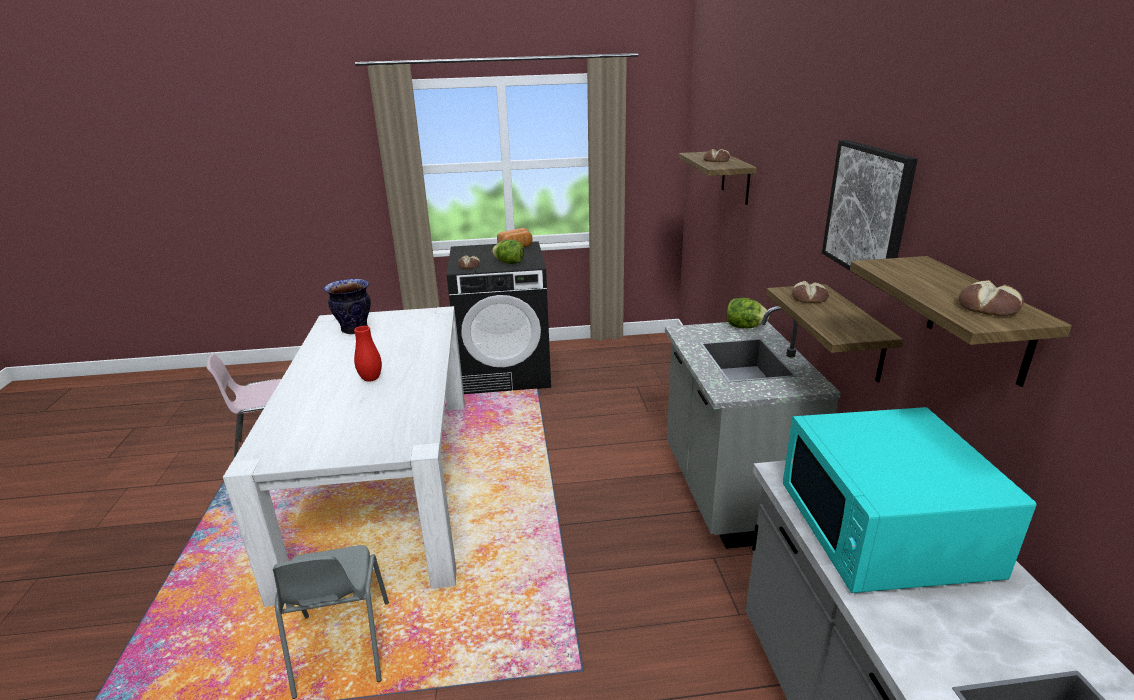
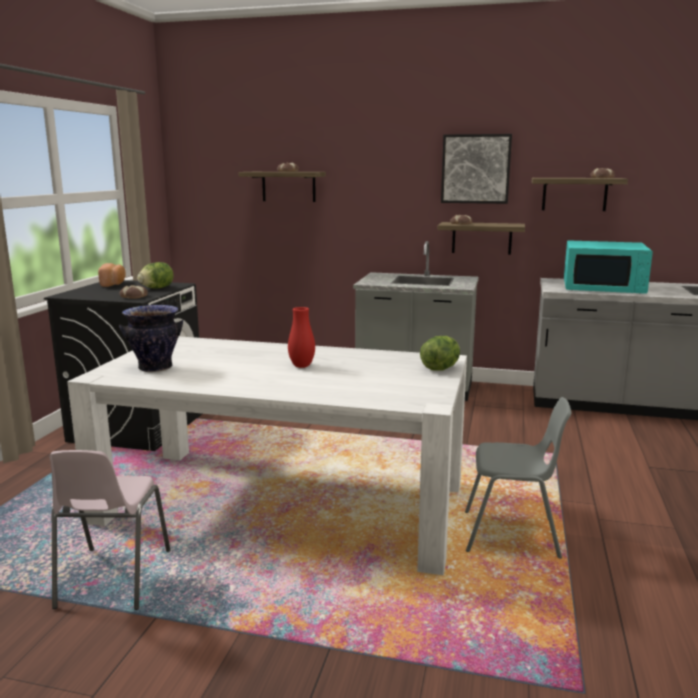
camera: 70 degrees left, 10 degrees down
lettuce [726,298,769,328] -> lettuce moved to [420,336,460,371]

